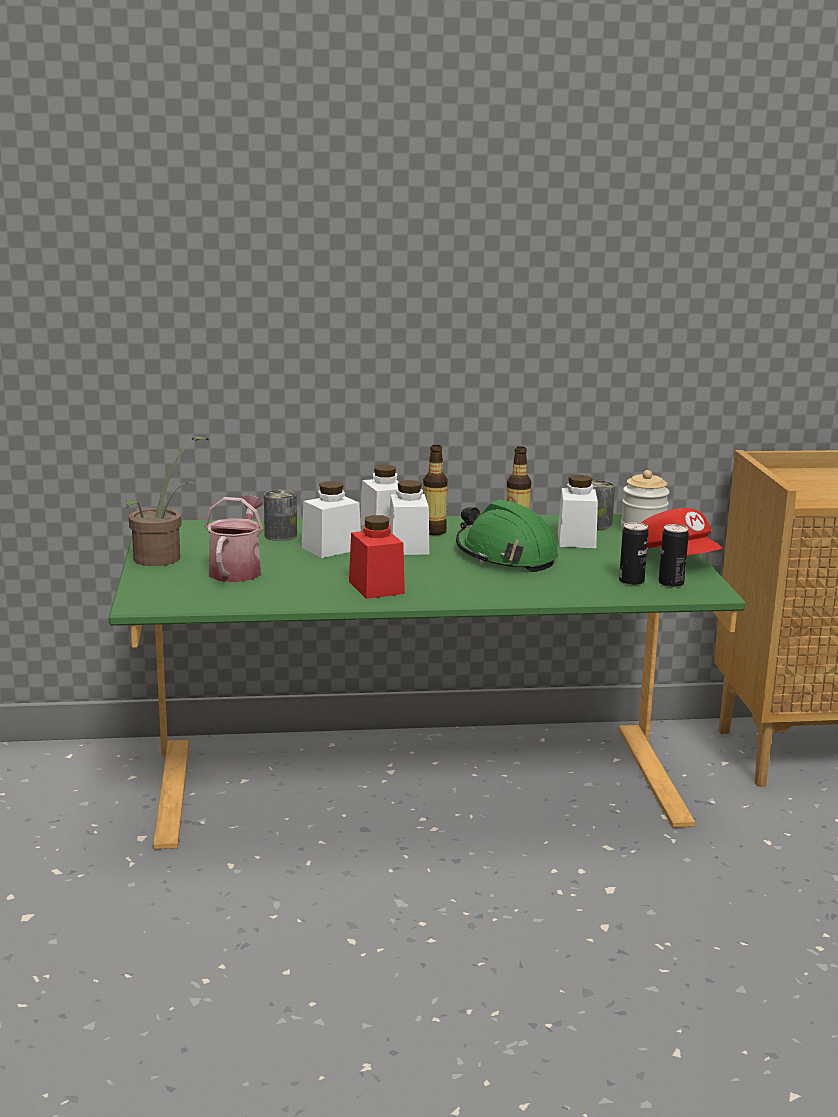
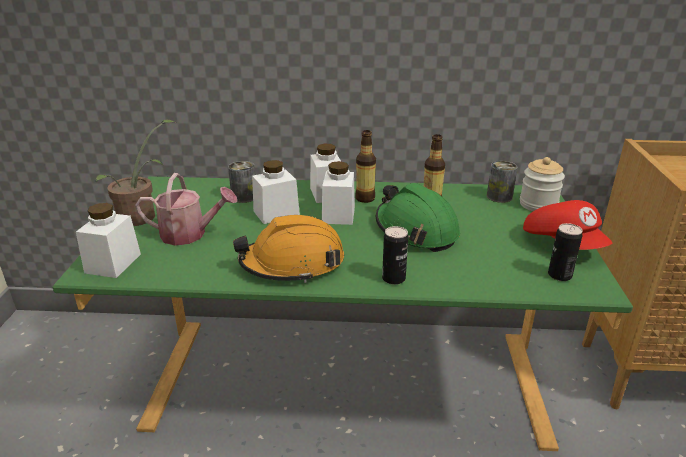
camera: 10 degrees right, 10 degrees up
watering can [204,495,263,582] -> watering can turned 75 degrees clockwise [135,173,237,246]
red jar [349,515,405,599] -> orange hard hat [233,215,344,283]
white jar [558,475,598,548] -> white jar moved to [76,203,141,278]
can [619,522,649,586] -> can moved to [382,226,408,285]

